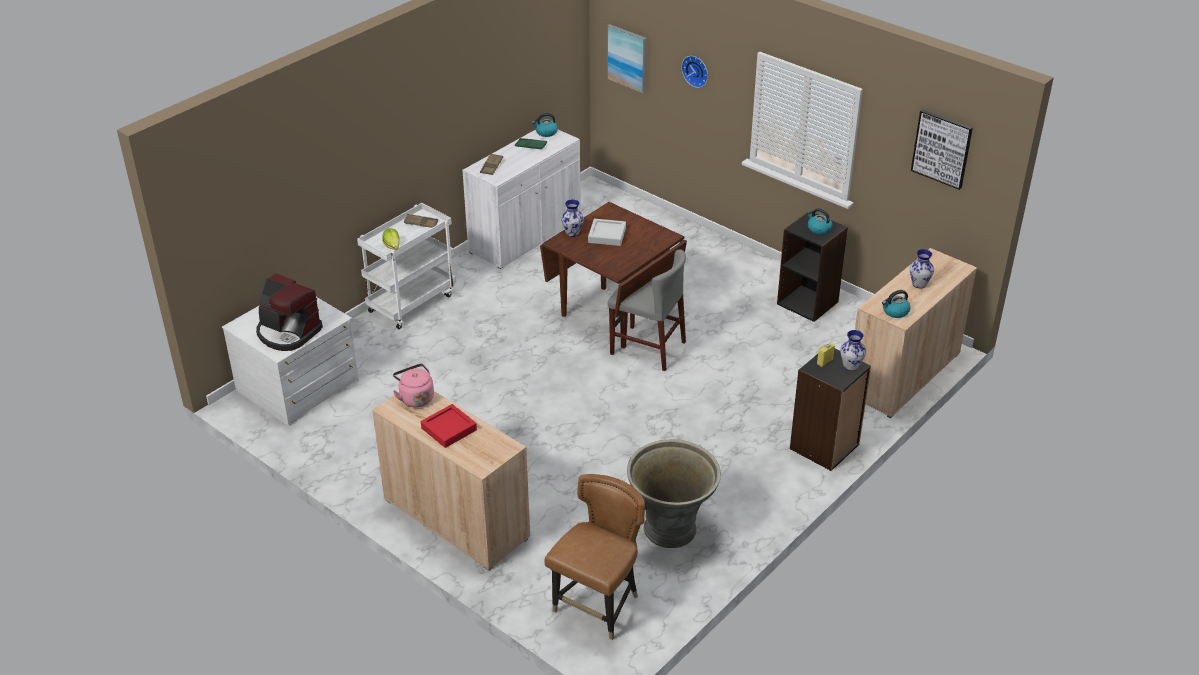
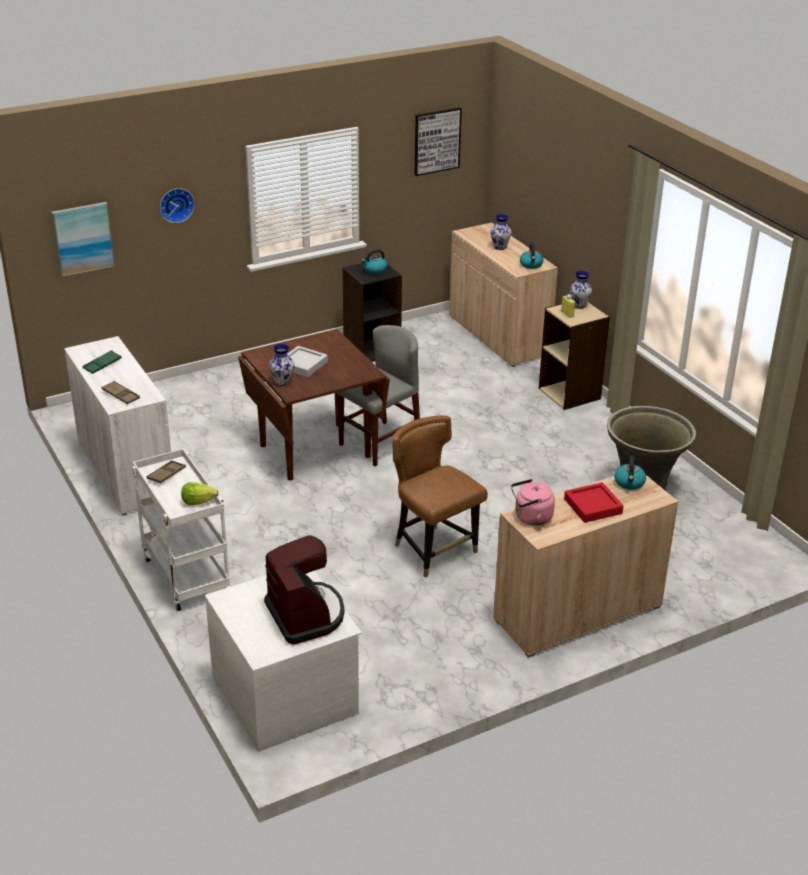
camera: 70 degrees left, 5 degrees down
coffee machine [256,273,323,351] -> coffee machine turned 75 degrees counterclockwise [264,535,344,644]
kettle [532,113,558,137] -> kettle moved to [614,455,646,490]
brown chair [544,474,645,640] -> brown chair moved to [393,415,488,578]
black bookcase [790,349,871,471] -> beige bookcase [539,302,610,410]

